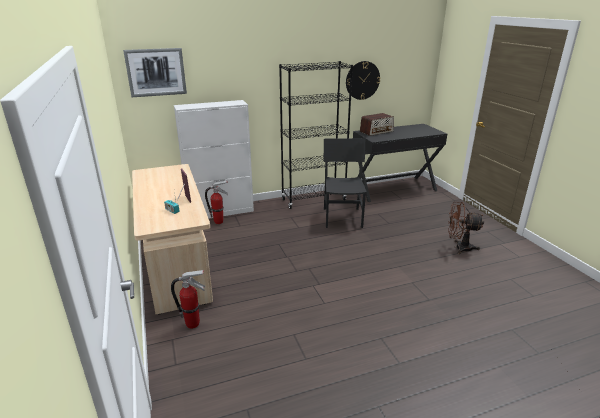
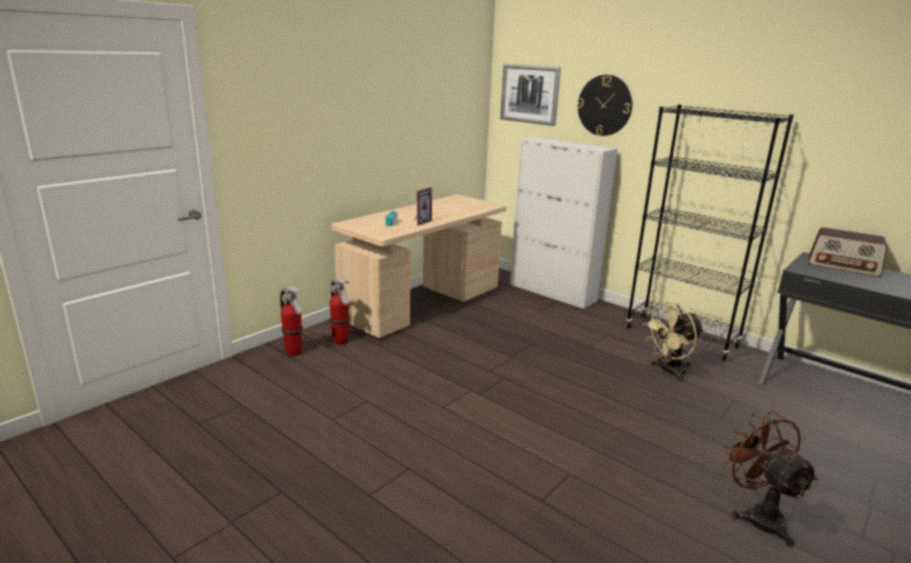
camera: 60 degrees right, 5 degrees down
fire extinguisher [205,181,228,224] -> fire extinguisher moved to [280,286,303,356]
black chair [324,138,367,228] -> beige fan [642,302,704,382]
wall clock [346,61,380,100] -> wall clock moved to [577,75,632,136]

